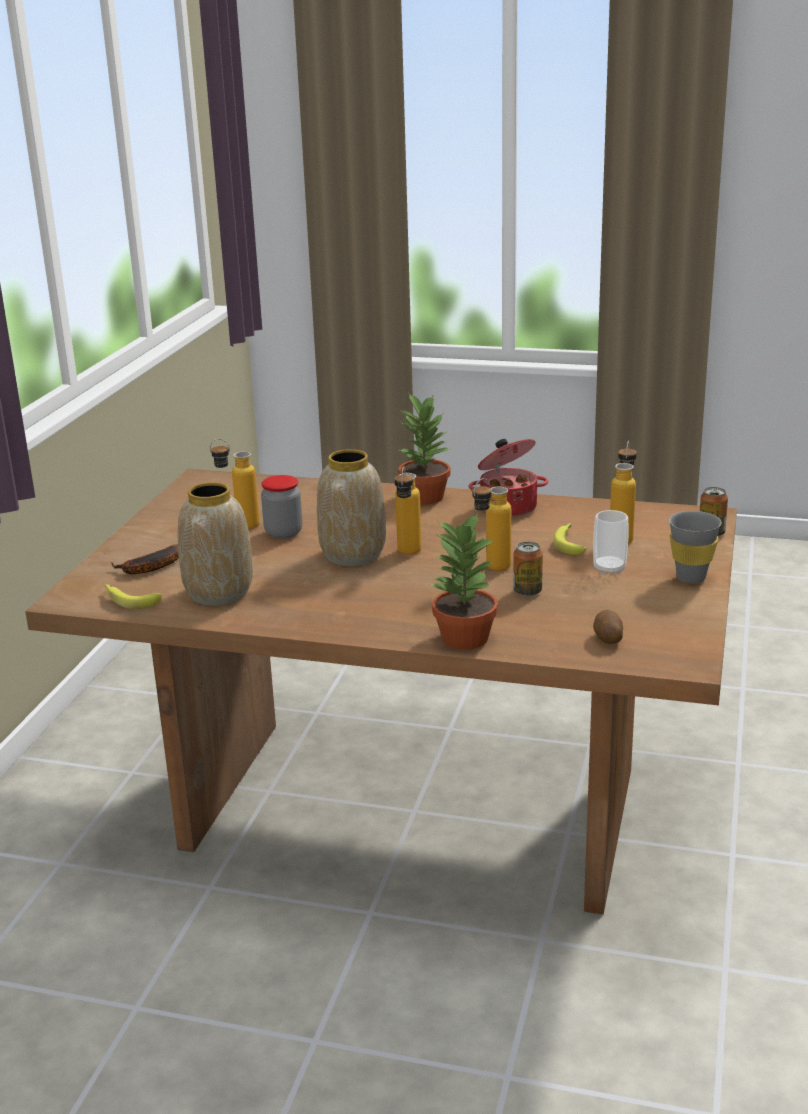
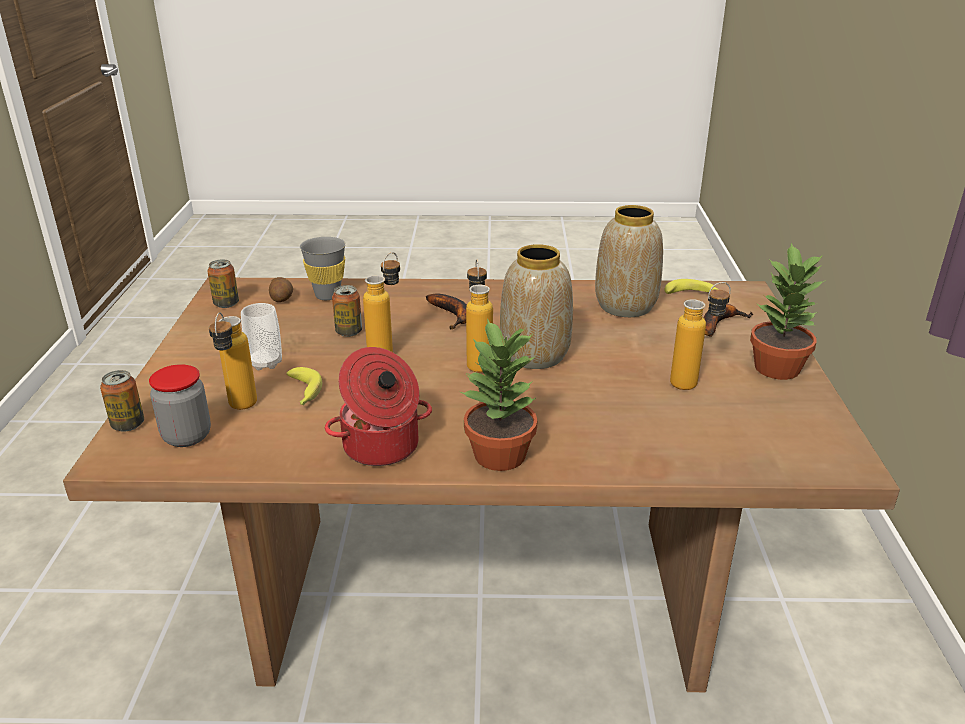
camera: 165 degrees right, 5 degrees up
jar [261,475,302,539] -> jar moved to [149,364,211,447]
potted plant [430,513,498,650] -> potted plant moved to [750,243,826,380]
grey cup [669,511,722,584] -> grey cup moved to [300,237,346,300]
none -> can [207,259,239,308]
none -> banana [426,293,467,329]

